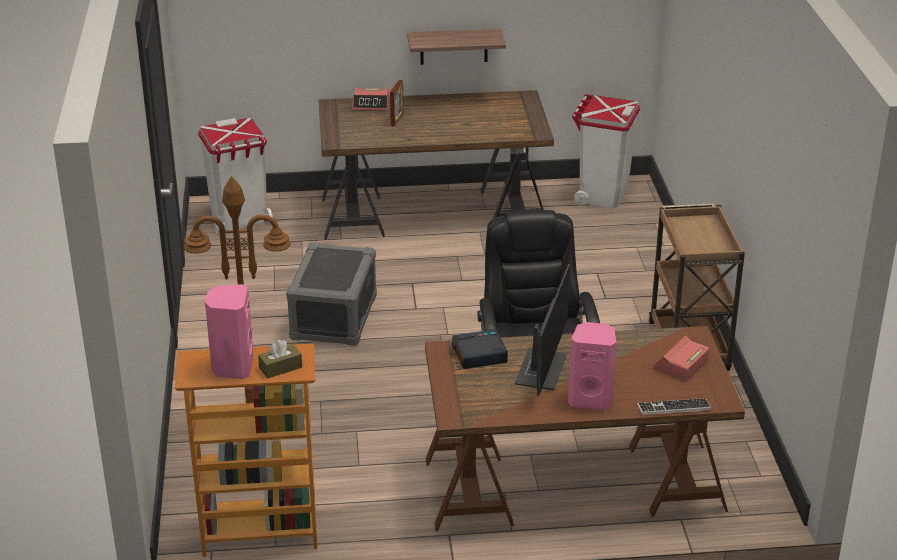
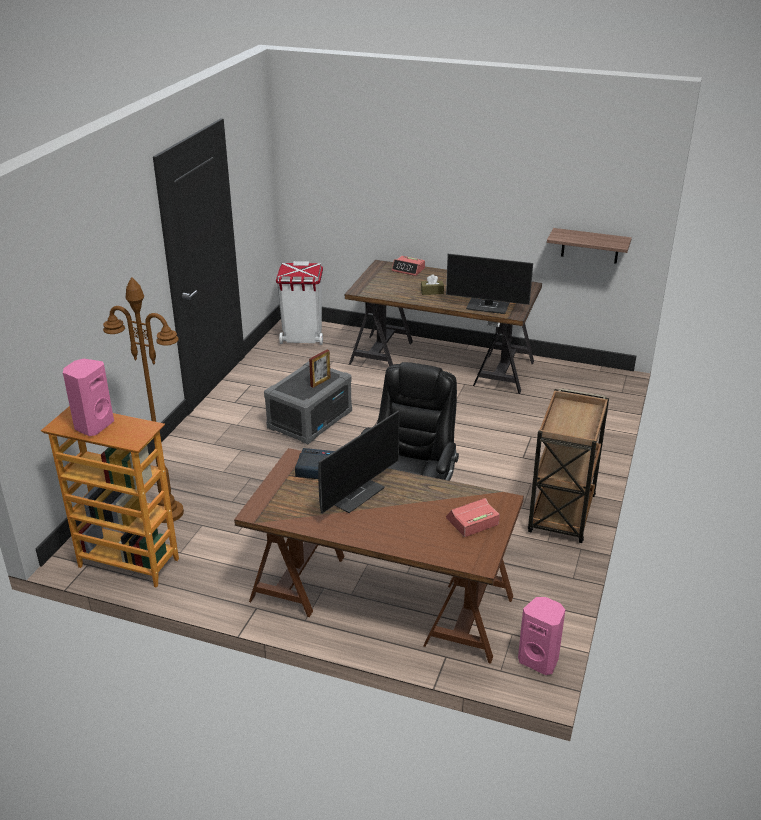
camera: 25 degrees right, 0 degrees up
brown tissue box [258,340,302,378] -> brown tissue box moved to [421,275,444,295]
picture frame [390,80,404,127] -> picture frame moved to [309,350,331,388]
shelf [407,29,506,65] -> shelf moved to [547,228,632,264]
pink speaker [568,322,616,410] -> pink speaker moved to [518,597,565,675]
white trash can [572,94,640,209] -> none
keyboard [637,398,711,415] -> none
none -> monitor [446,254,533,314]

